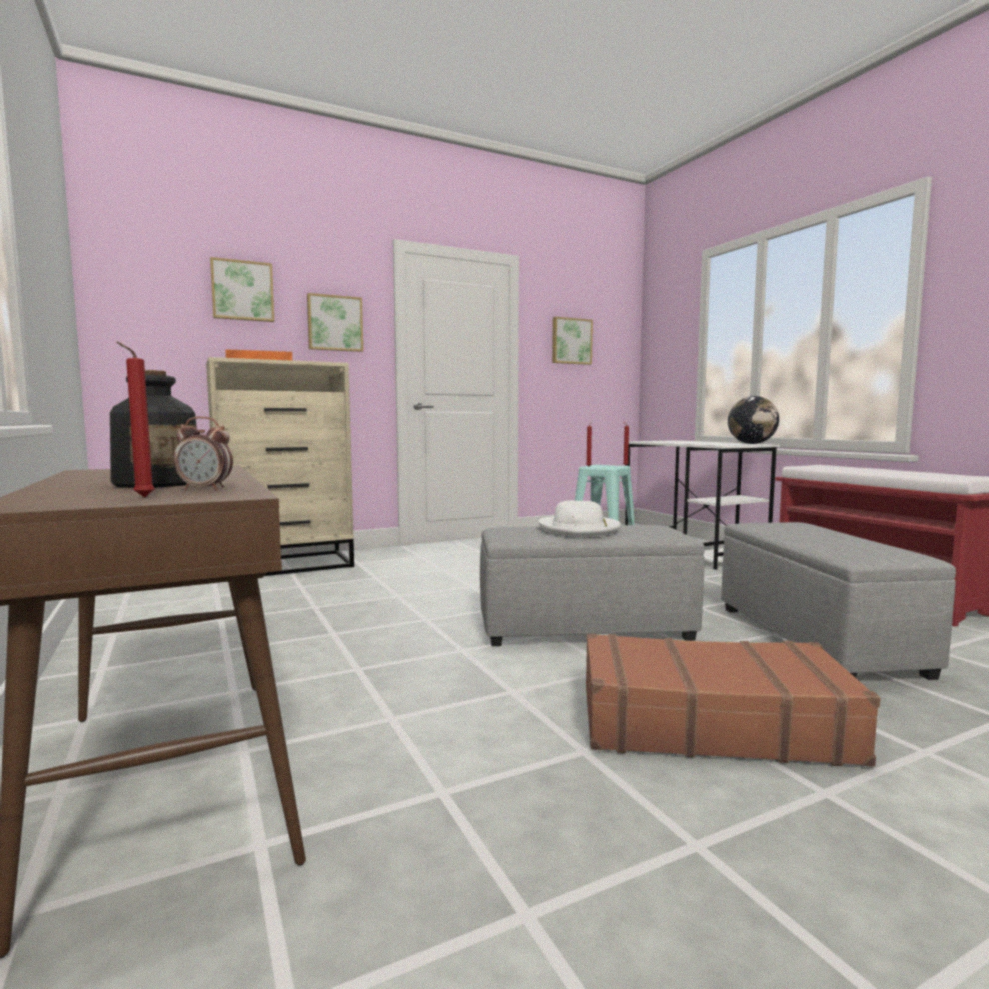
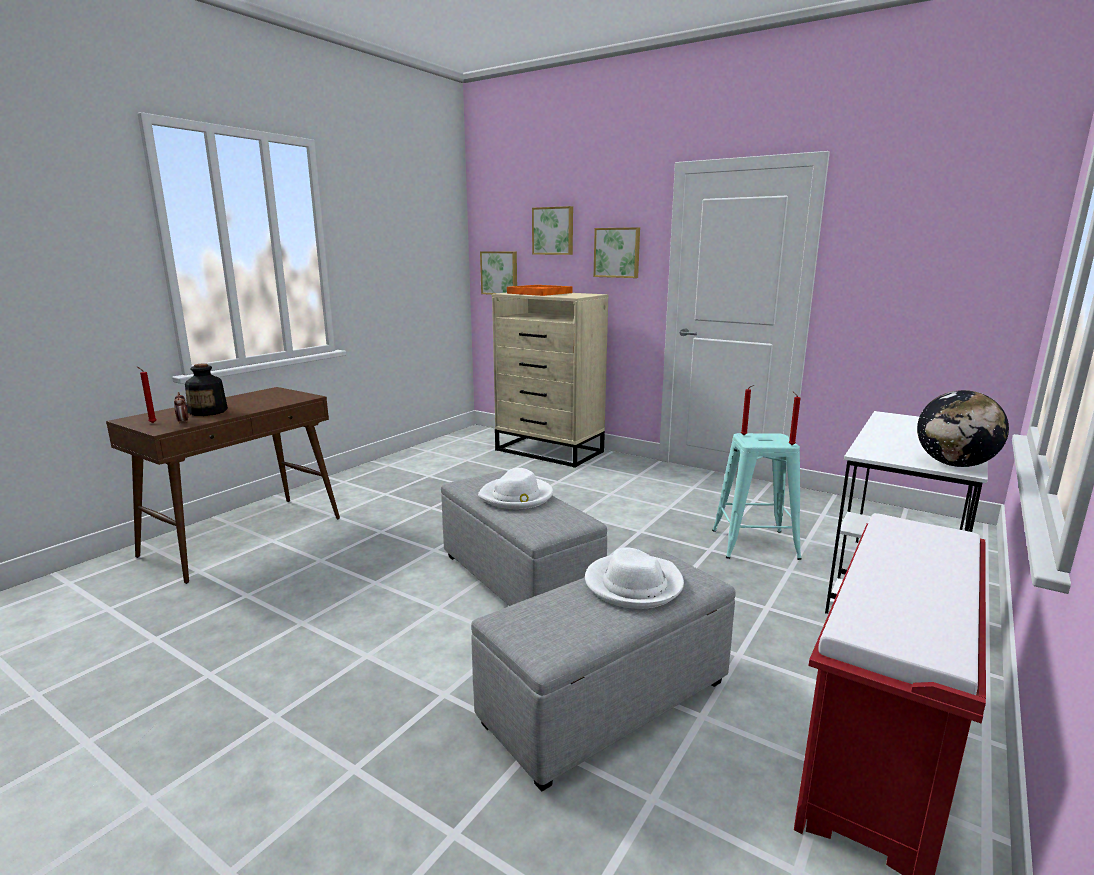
camera: 60 degrees right, 10 degrees up
picture [552,317,593,365] -> picture moved to [480,251,517,295]
brown suitcase [586,633,881,767] -> none
none -> white hat [585,547,684,609]

